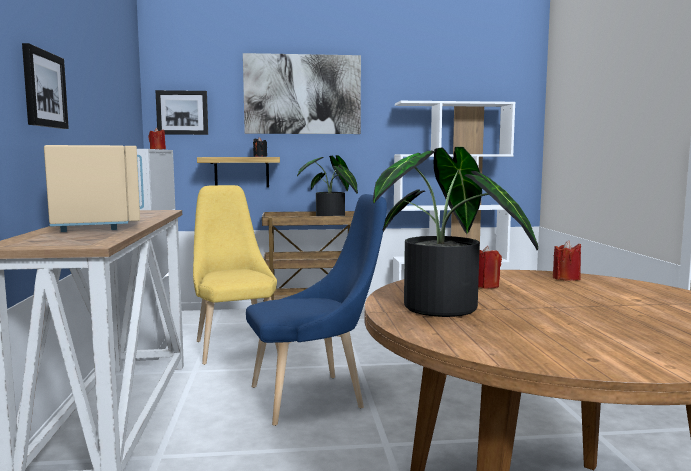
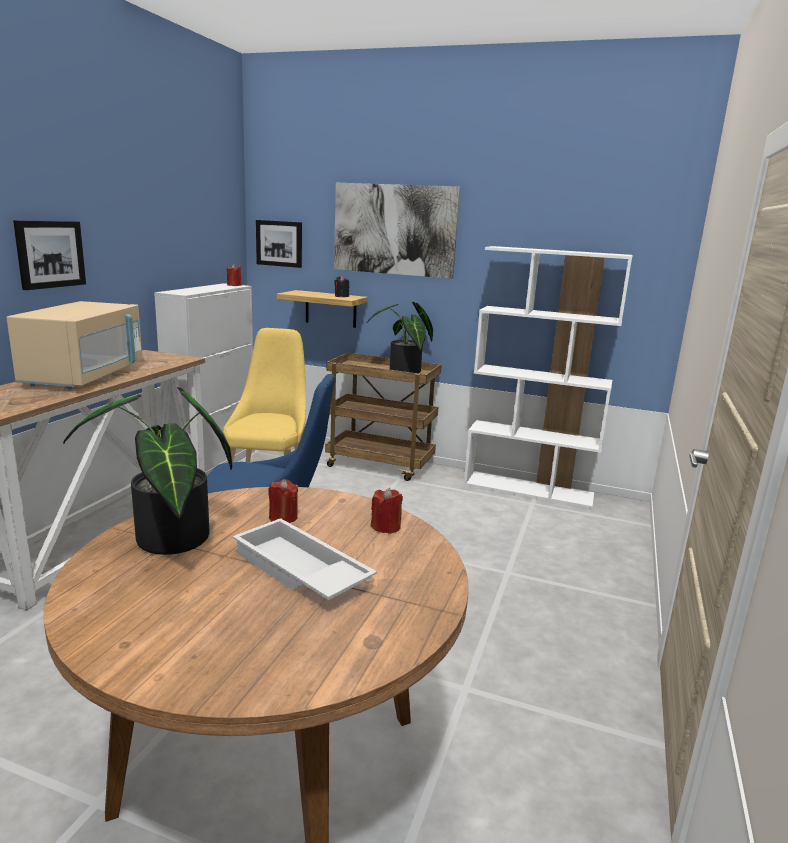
camera: 25 degrees right, 10 degrees up
none -> white tray [233,518,377,600]

